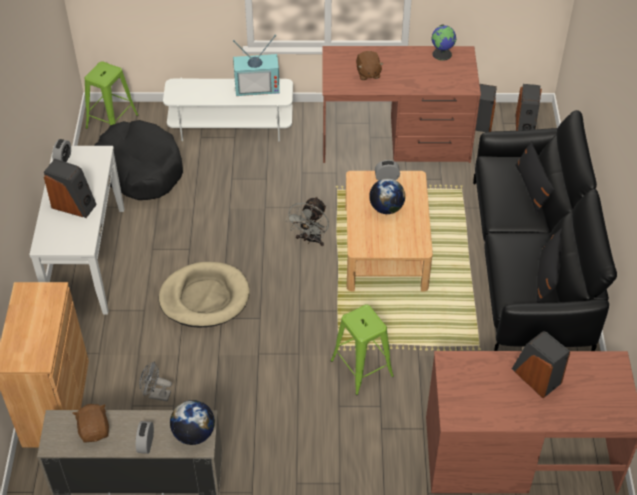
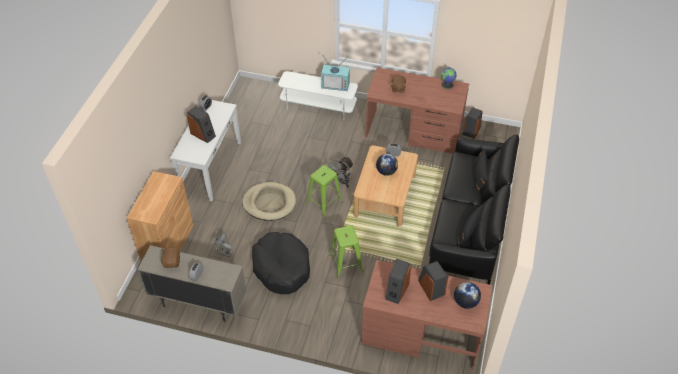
camera: 15 degrees right, 0 degrees up
green stool [84,61,138,129] -> green stool moved to [306,165,343,218]
black dog bed [94,120,183,200] -> black dog bed moved to [252,232,310,294]
globe [170,400,215,445] -> globe moved to [454,282,481,309]
speaker [516,84,542,131] -> speaker moved to [385,259,411,304]

